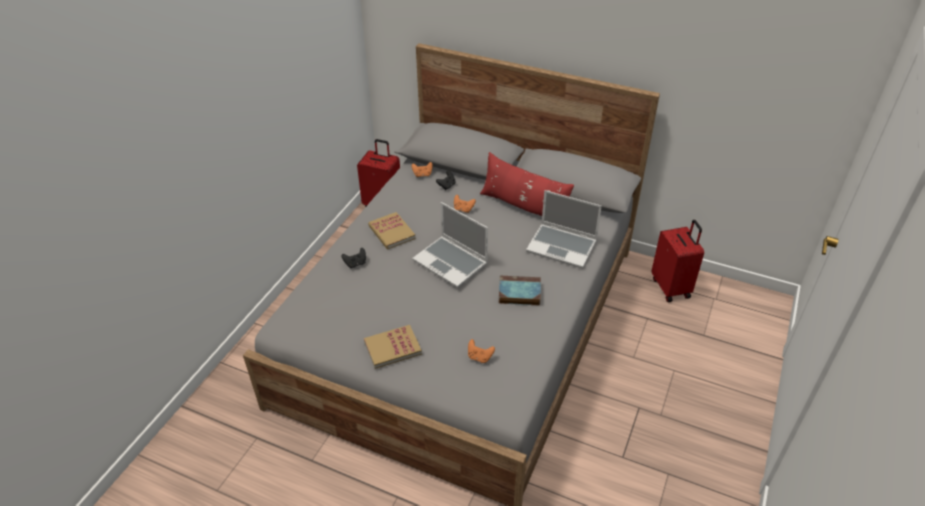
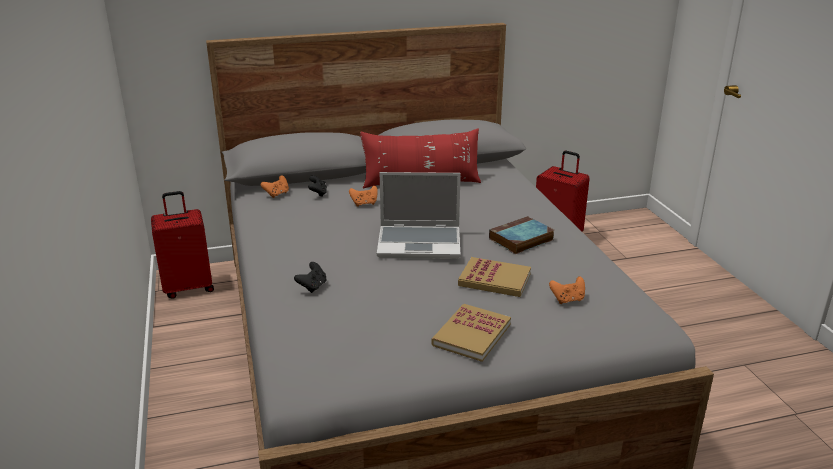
camera: 40 degrees left, 15 degrees down
book [368,212,416,249] -> book moved to [458,257,531,297]
laptop [526,190,602,268] -> none

